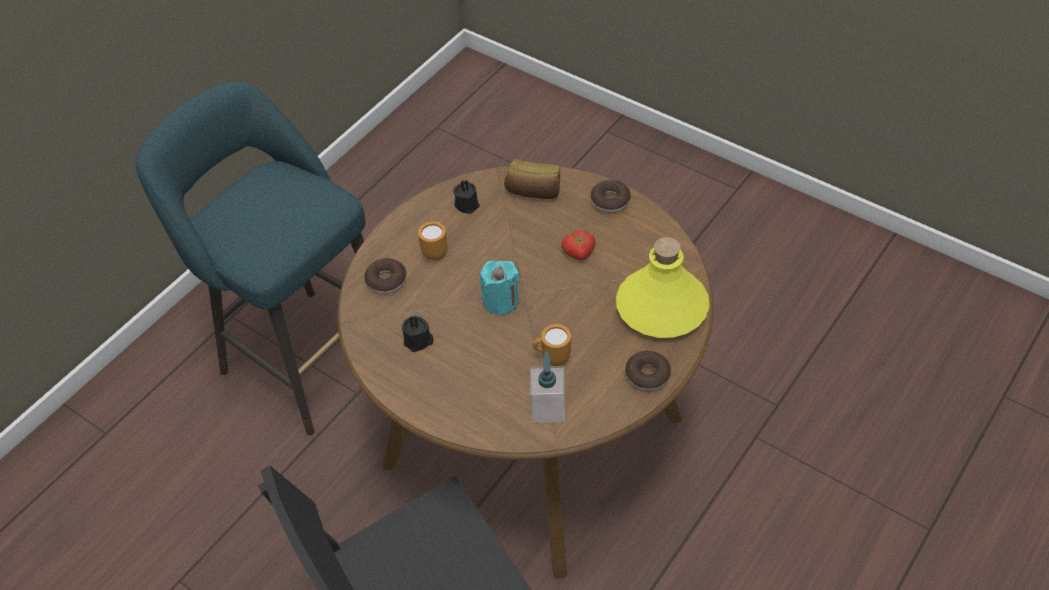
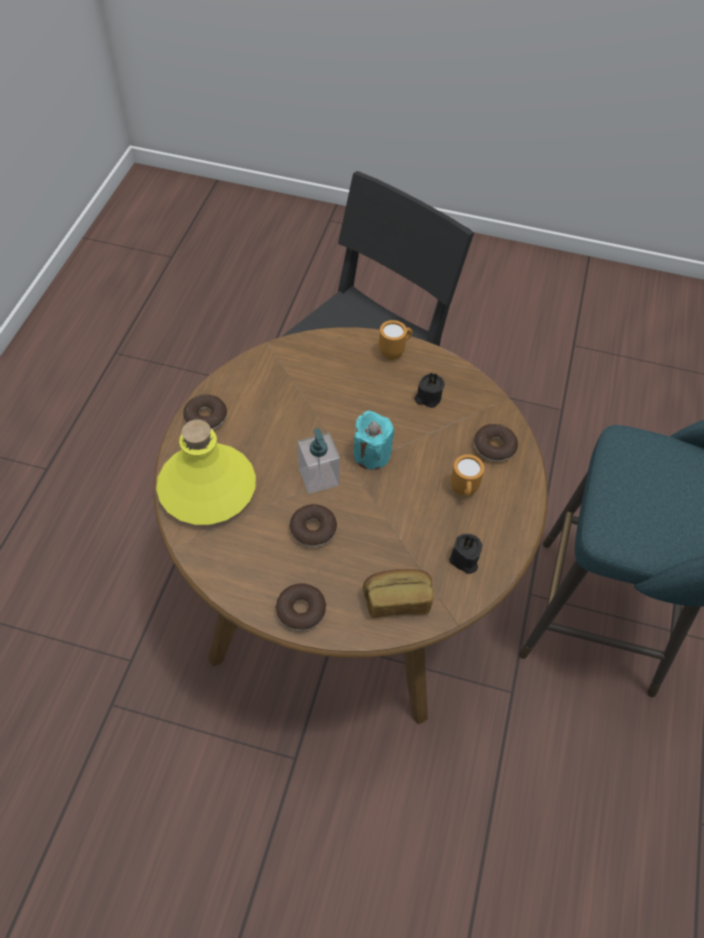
camera: 155 degrees right, 5 degrees up
soap dispenser [530,352,565,423] -> soap dispenser moved to [298,428,340,494]
orange mug [532,324,571,366] -> orange mug moved to [379,320,413,360]
tomato [561,230,596,260] -> donut [290,504,337,548]

